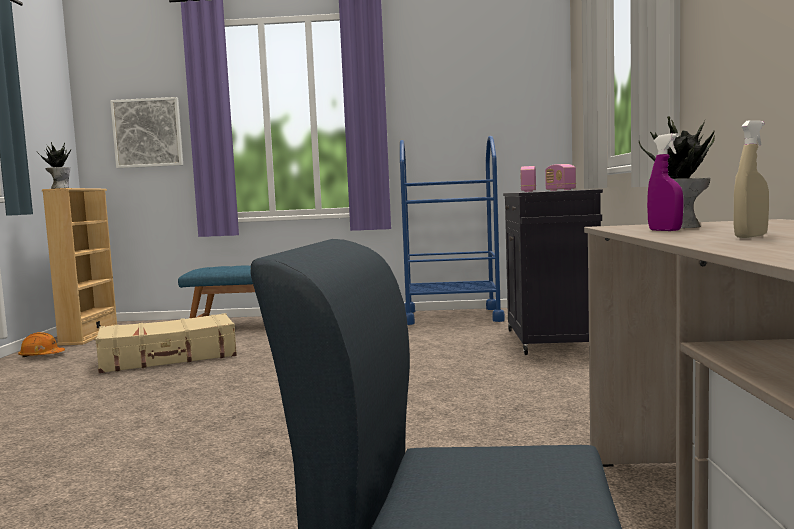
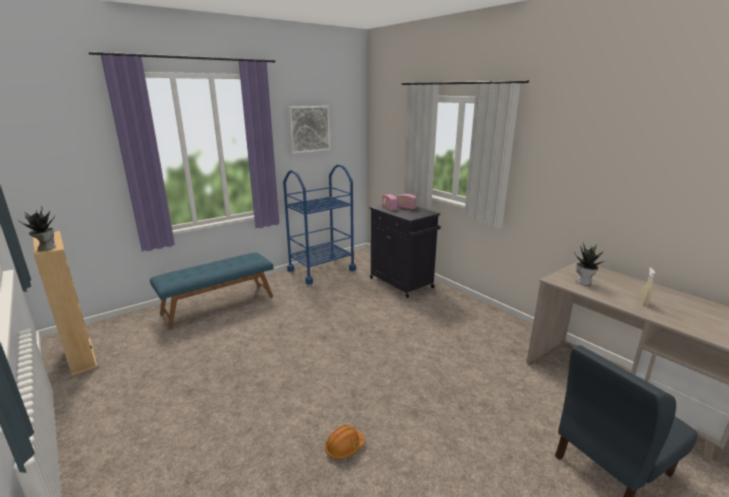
camera: 40 degrees left, 15 degrees up
orange hard hat [18,332,65,357] -> orange hard hat moved to [325,425,365,460]
beige suitcase [95,313,237,373] -> none
picture [110,97,183,168] -> picture moved to [288,106,330,154]
purple spray bottle [647,133,683,231] -> none

